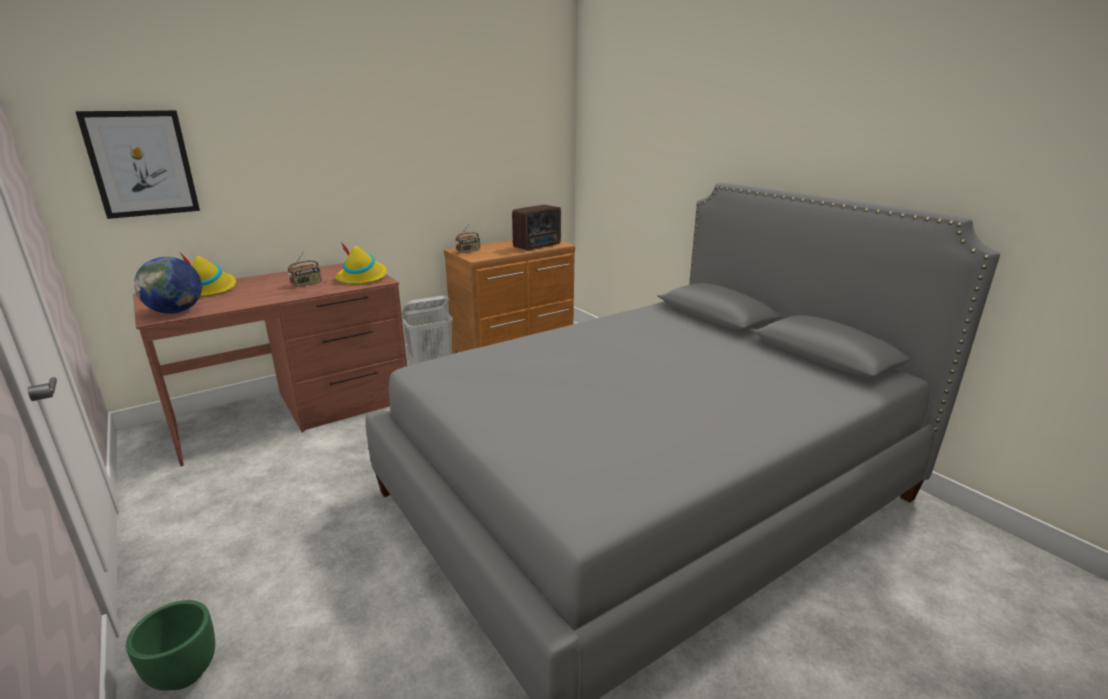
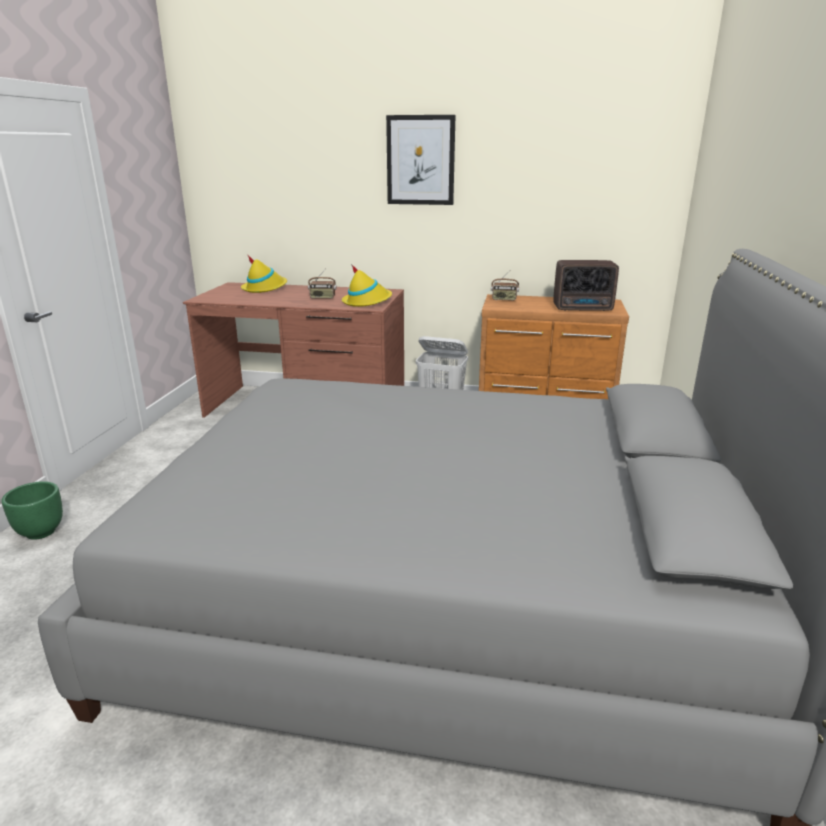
camera: 45 degrees right, 0 degrees up
picture [75,110,200,219] -> picture moved to [386,115,456,205]
globe [134,257,202,314] -> none

